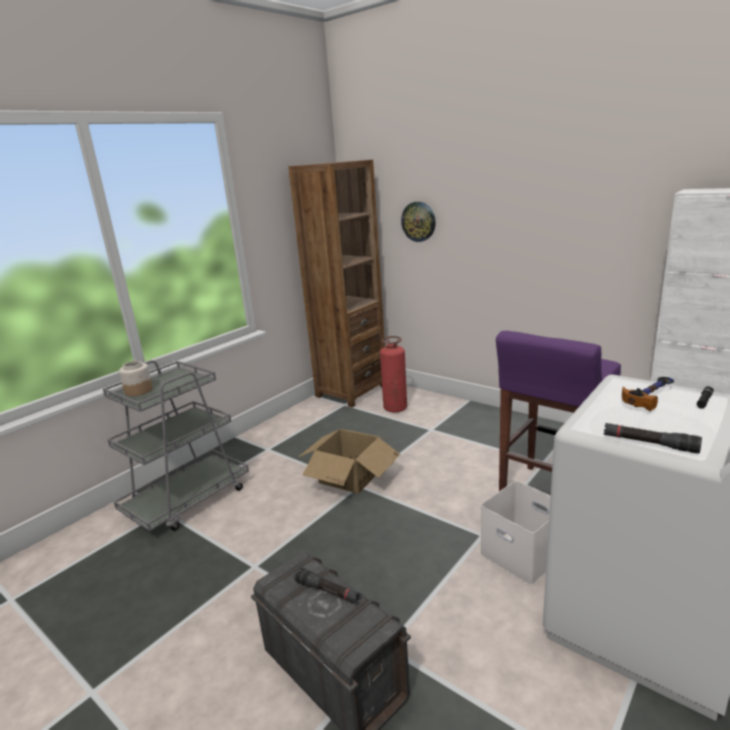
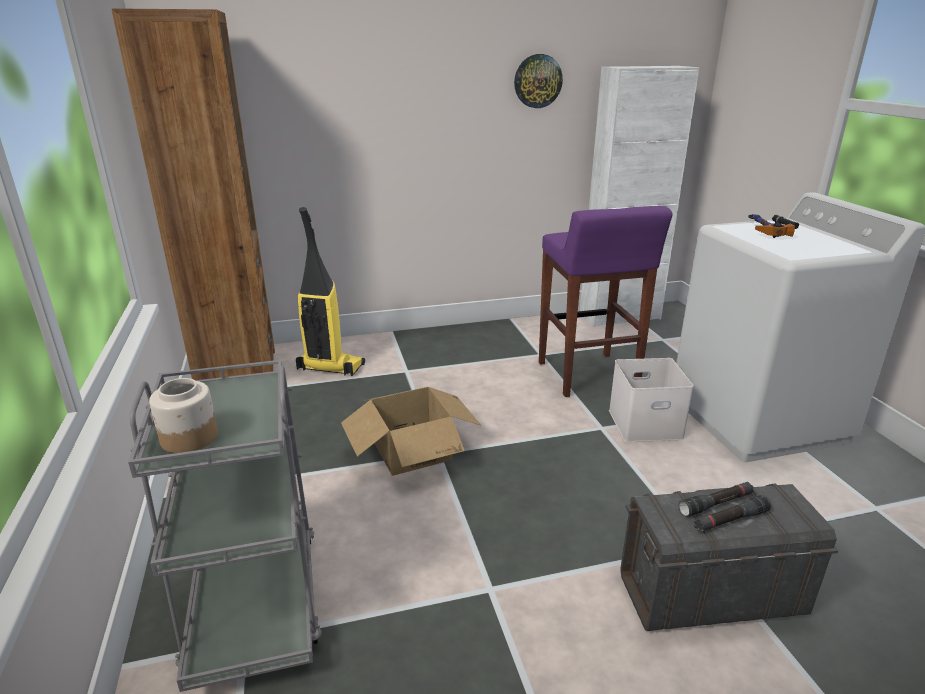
camera: 55 degrees left, 5 degrees up
fire extinguisher [380,336,407,413] -> vacuum cleaner [296,207,365,376]
wall clock [401,202,436,242] -> wall clock moved to [514,54,563,108]
black flashlight [604,423,702,454] -> black flashlight moved to [694,495,771,532]

